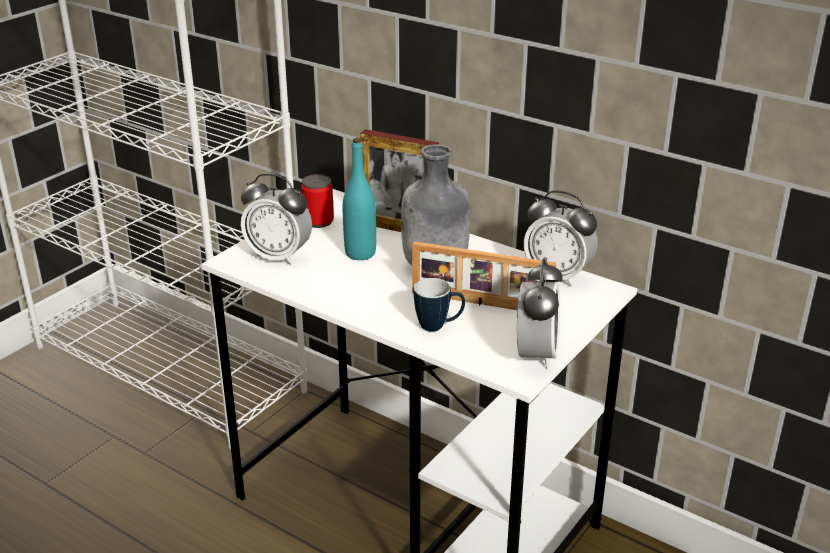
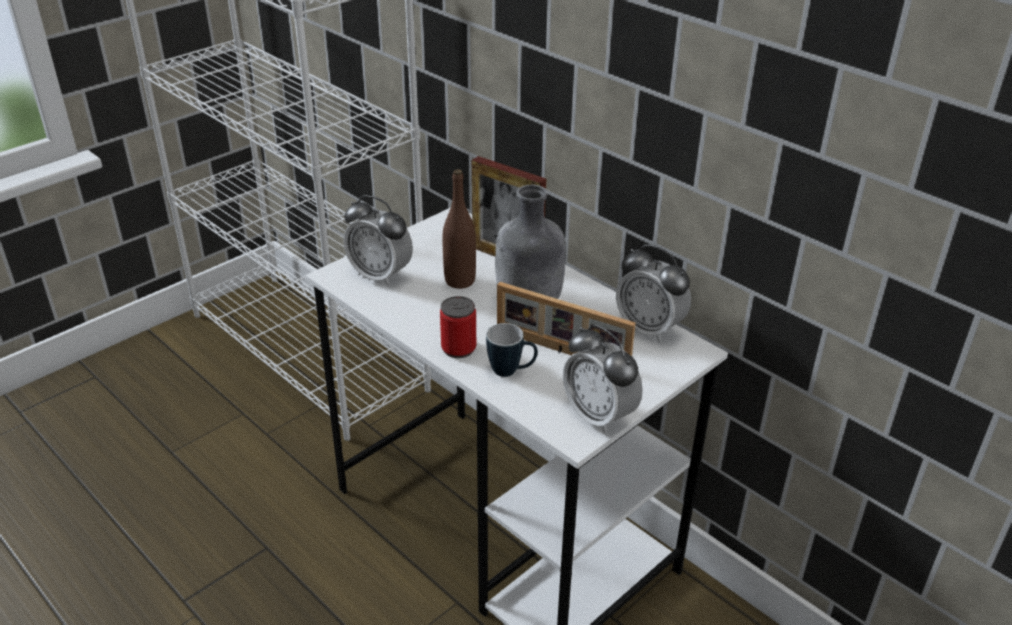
camera: 10 degrees right, 5 degrees up
can [301,174,334,228] -> can moved to [440,296,476,358]
turquoise bottle [343,138,376,260] -> brown bottle [443,169,476,289]
alarm clock [517,258,563,369] -> alarm clock turned 120 degrees clockwise [563,325,643,434]

